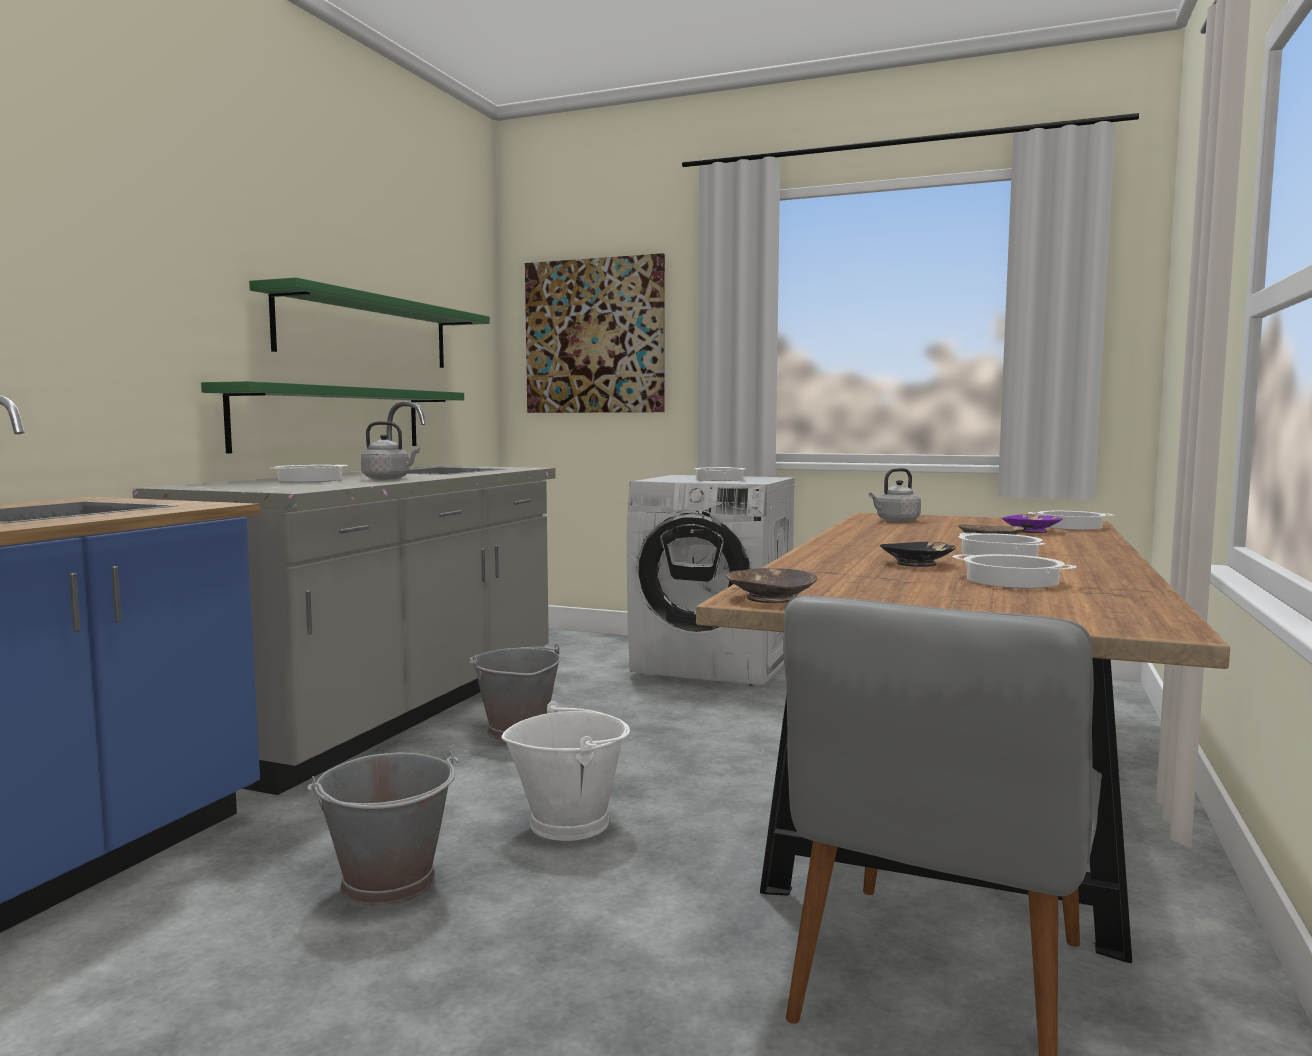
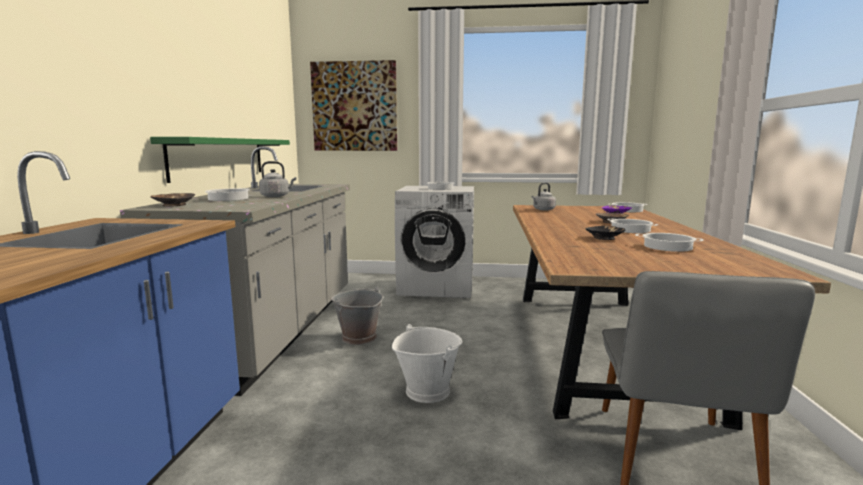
camera: 15 degrees left, 5 degrees up
green shelf [249,277,490,368] -> none
grey bucket [307,751,459,908] -> none
brown bowl [726,568,817,603] -> brown bowl moved to [150,193,195,207]

